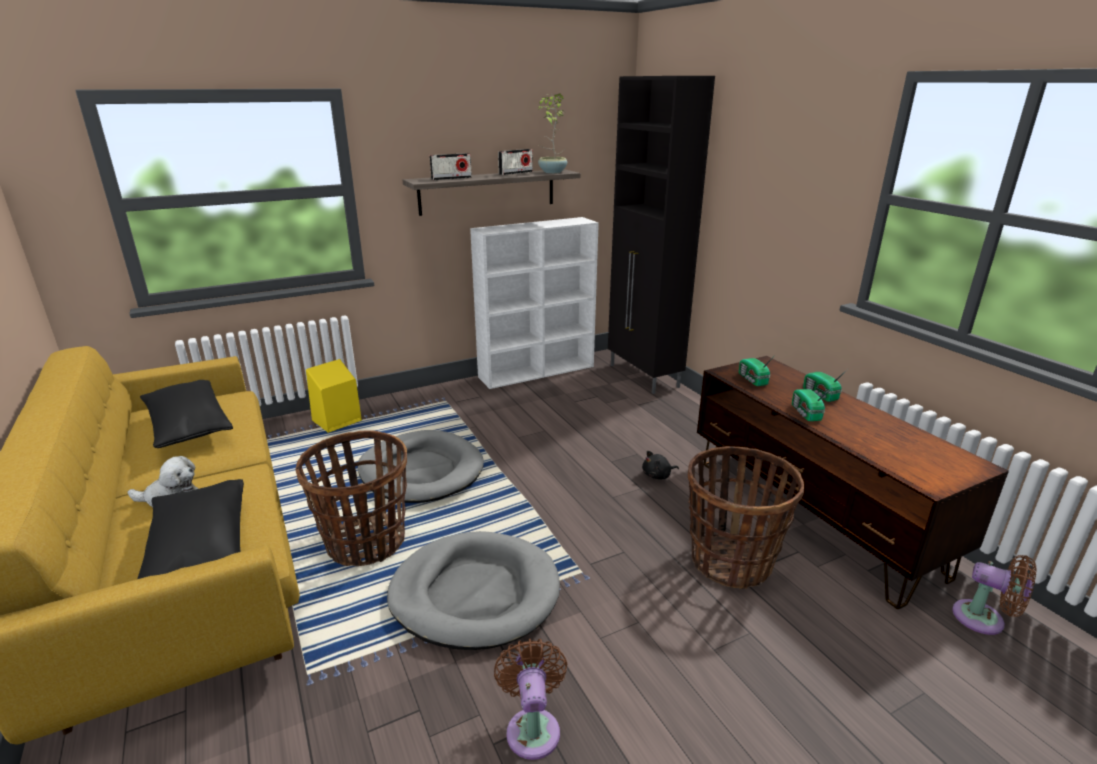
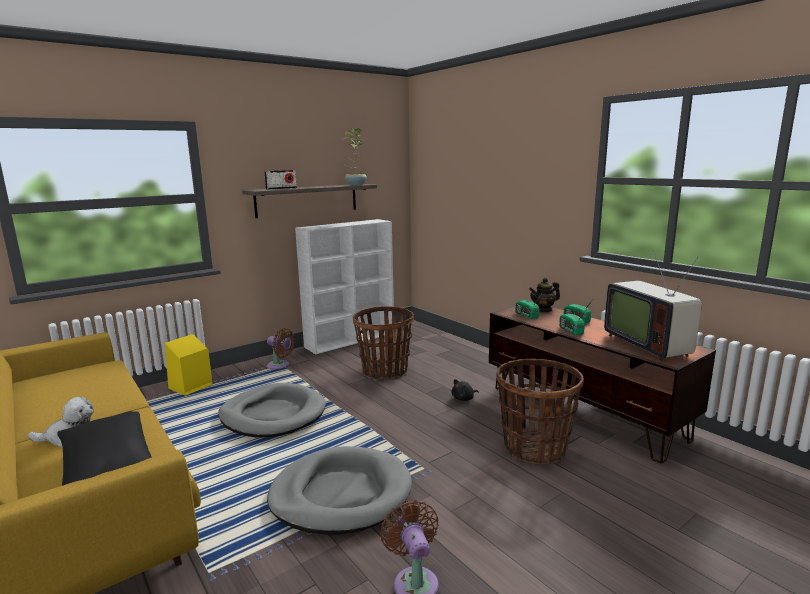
camera: 10 degrees left, 10 degrees down
black pillow [140,380,233,448] -> none
basket [295,430,407,566] -> basket moved to [353,306,414,379]
radio [498,149,533,175] -> none
black cabinet [608,76,715,394] -> none
brown fan [952,555,1037,635] -> brown fan moved to [267,328,295,369]
none -> teapot [529,278,560,312]
none -> television [604,250,702,361]

